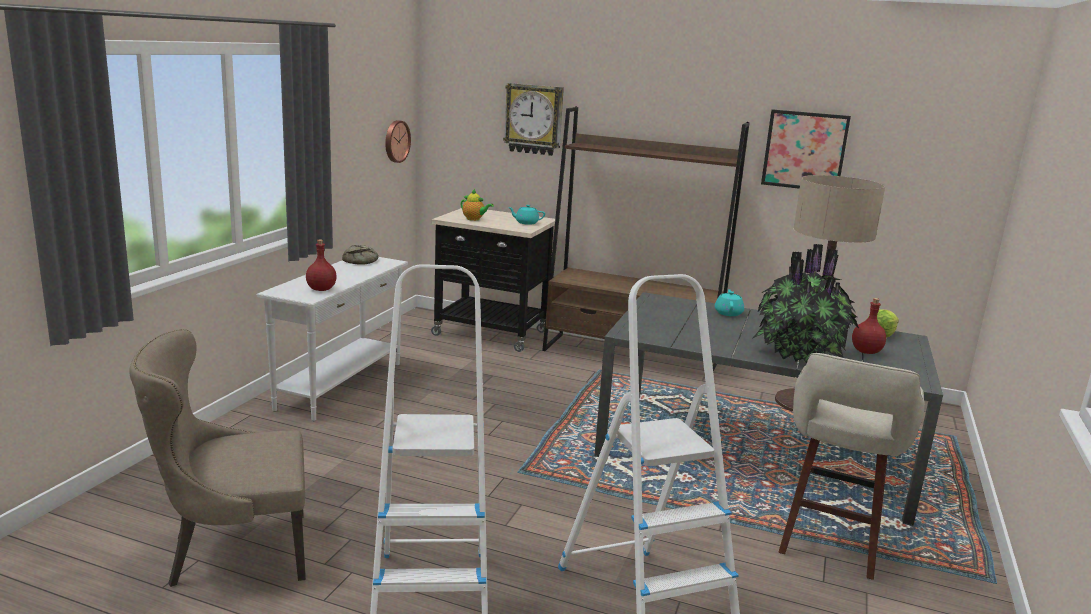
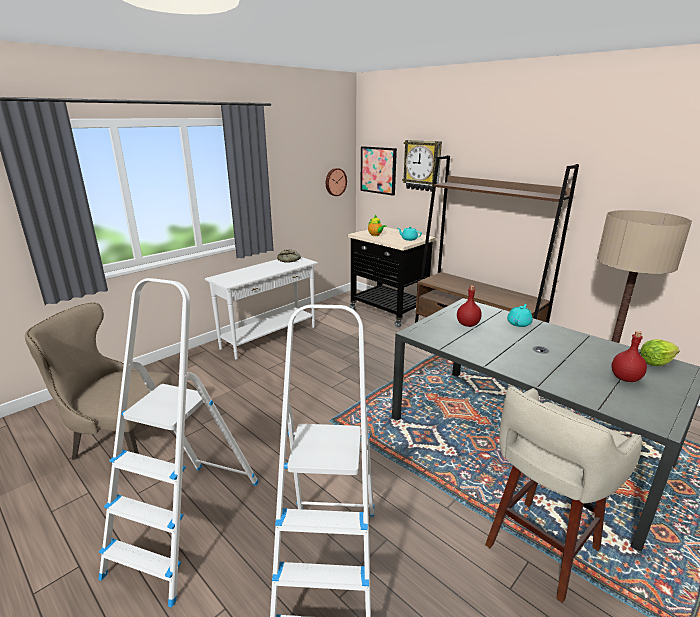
camera: 25 degrees right, 5 degrees up
red bottle [306,239,337,291] -> red bottle moved to [457,286,482,327]
potted plant [752,244,859,363] -> none
picture [761,109,851,189] -> picture moved to [360,146,397,195]

